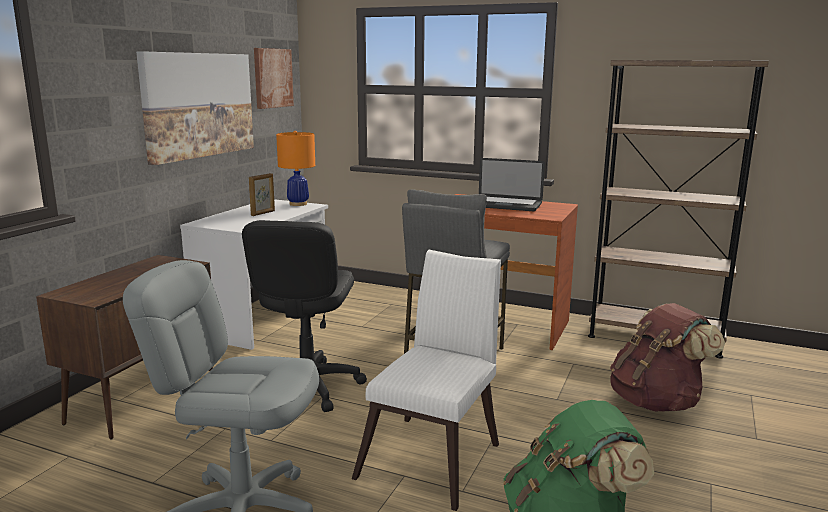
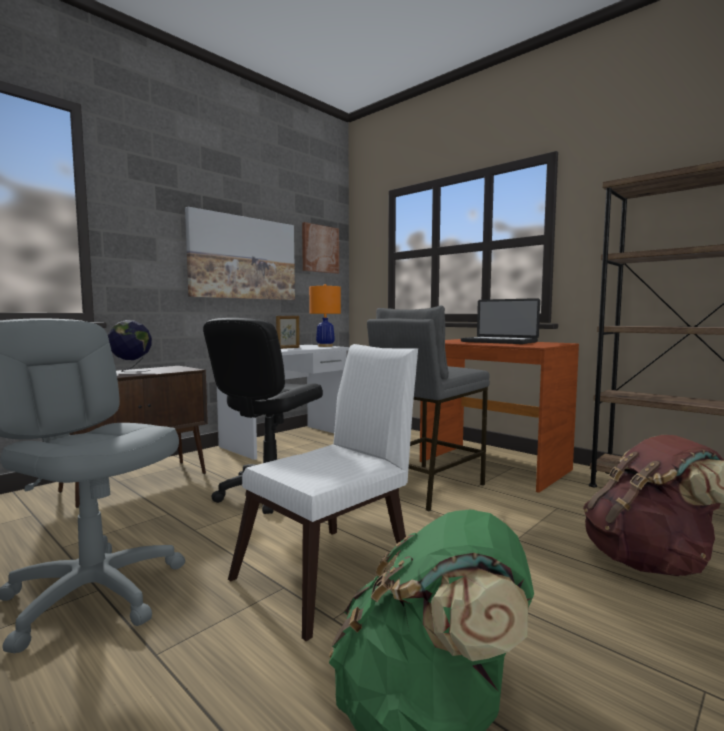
camera: 20 degrees right, 10 degrees down
none -> globe [108,320,152,372]

